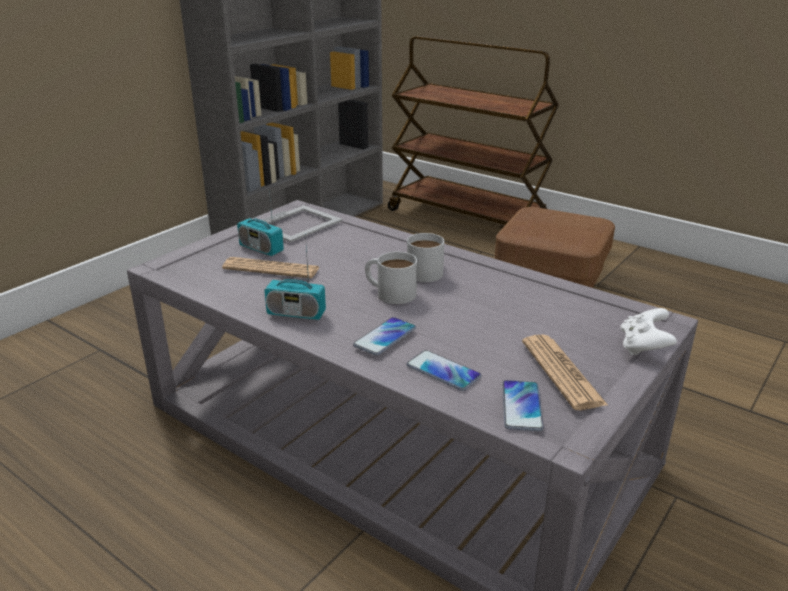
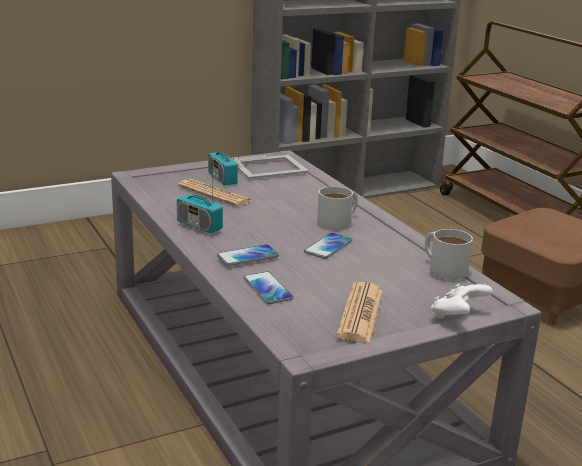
camera: 25 degrees right, 5 degrees down
white mug [365,252,417,304] -> white mug moved to [425,229,473,280]
phone [502,380,544,431] -> phone moved to [304,233,352,259]

